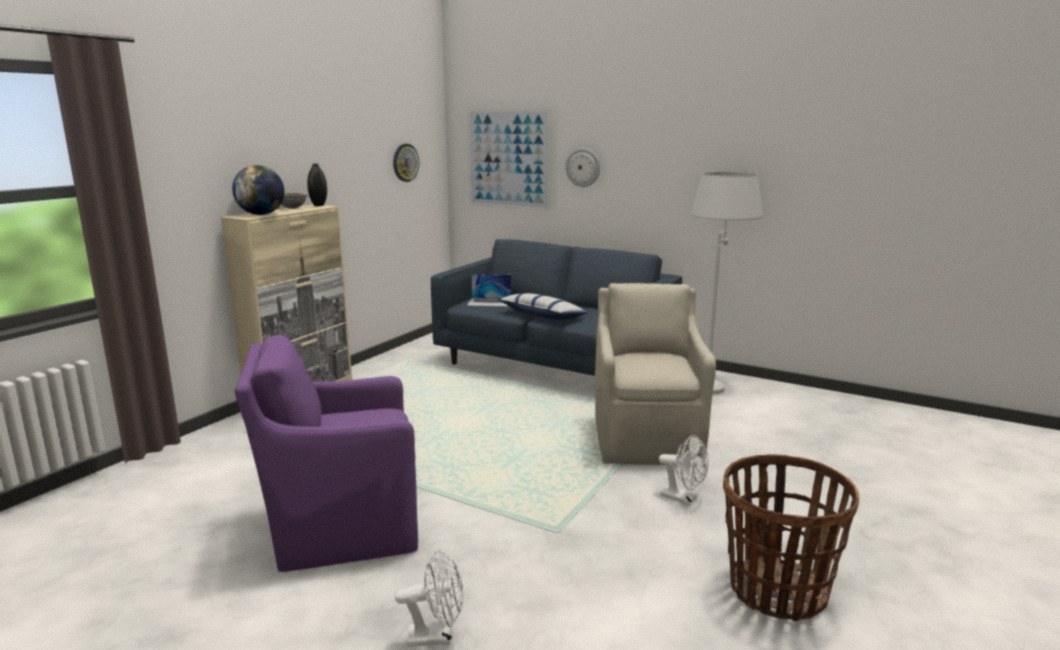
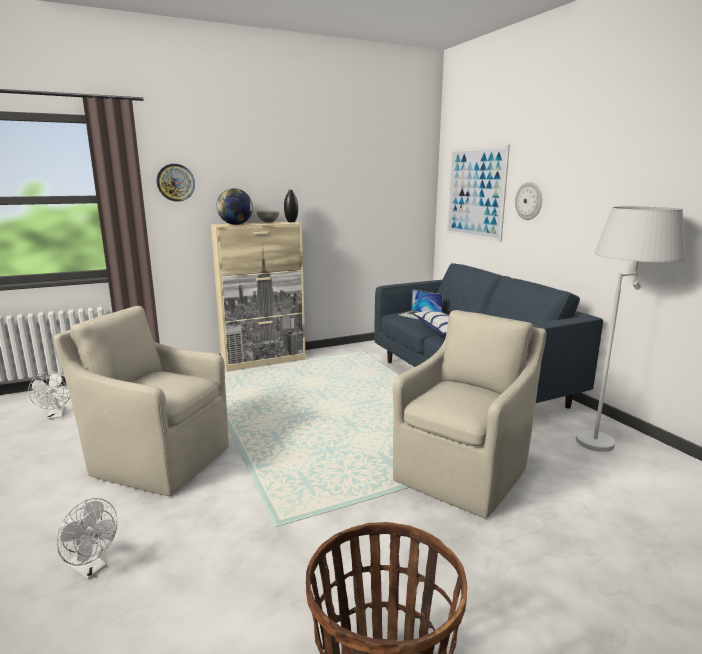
camera: 35 degrees right, 0 degrees up
purple armchair [235,335,418,572] -> beige armchair [53,306,229,496]
wall clock [393,144,419,182] -> wall clock moved to [157,164,195,202]
white fan [659,435,709,505] -> white fan moved to [28,372,70,419]

